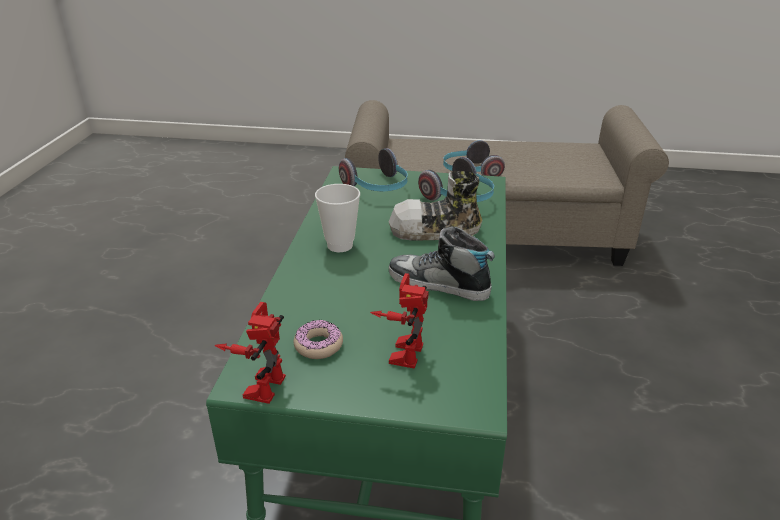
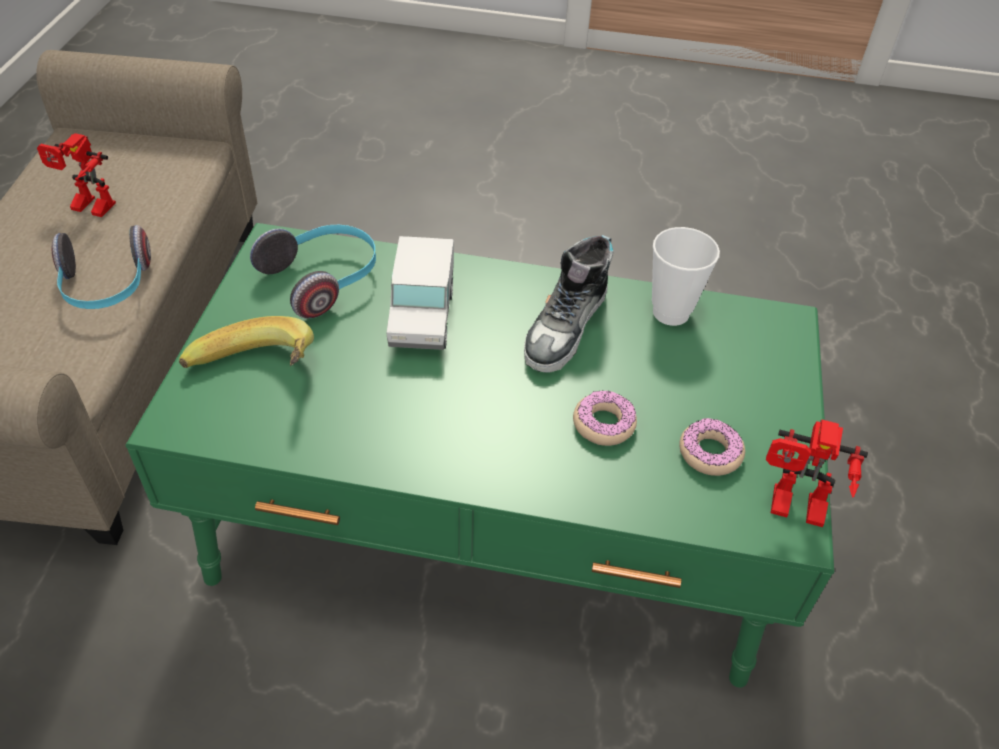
camera: 90 degrees left, 15 degrees up
cup [315,184,360,252] -> cup moved to [652,227,720,326]
headphones [339,148,408,191] -> banana [179,316,314,368]
toy robot [370,273,429,369] -> toy robot moved to [37,133,116,217]
shoe [389,171,482,240] -> toy truck [386,236,454,350]
none -> donut [573,390,637,446]

